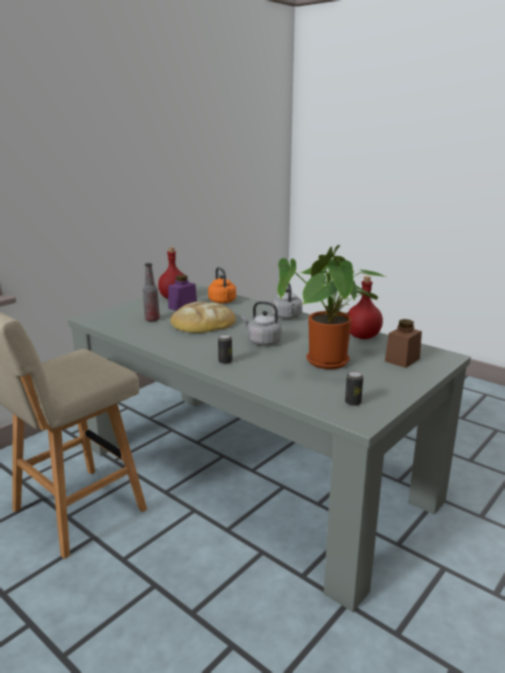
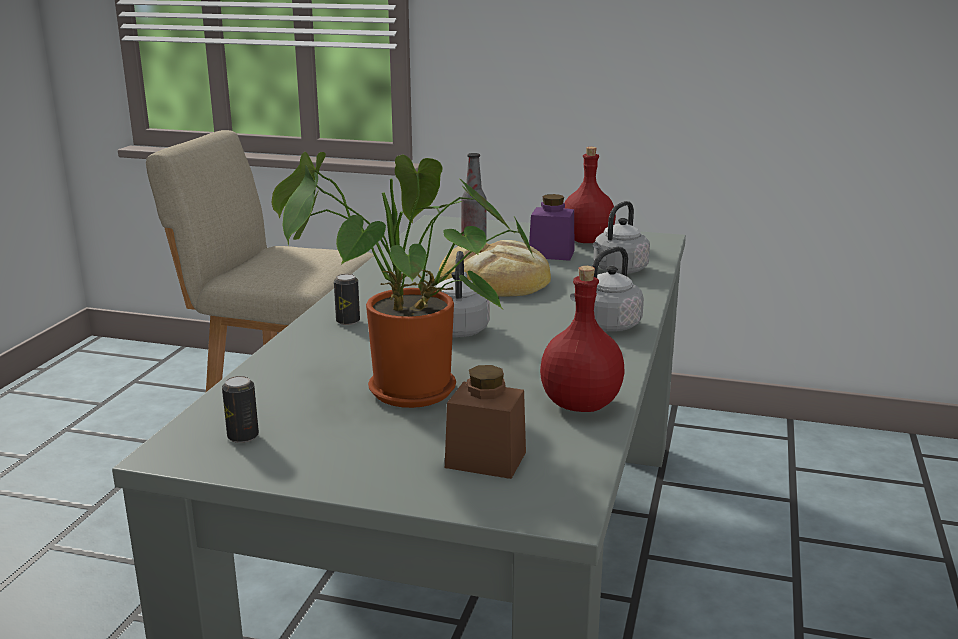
camera: 65 degrees right, 0 degrees up
orange kettle [208,267,236,303] -> grey kettle [593,201,650,274]

